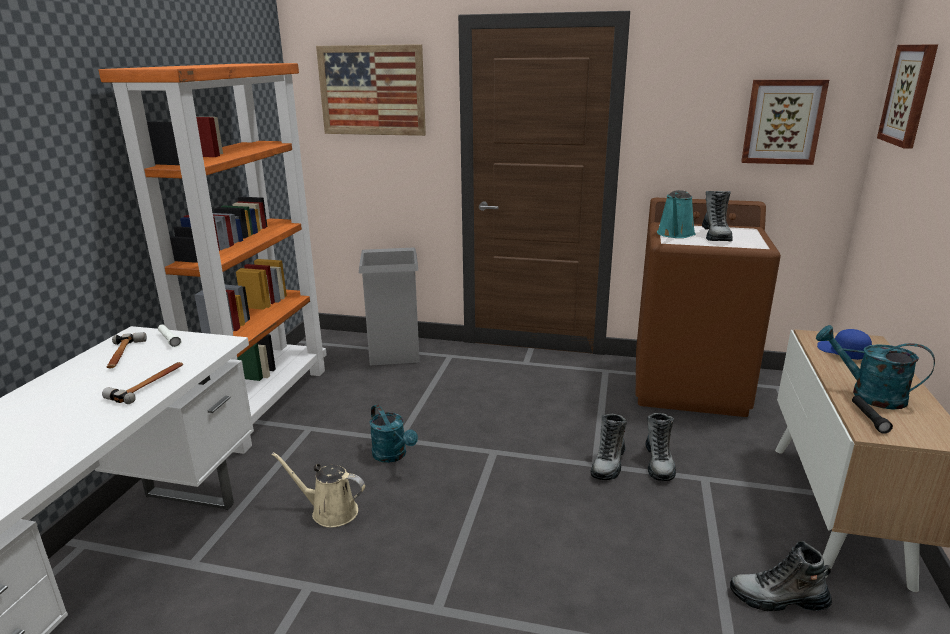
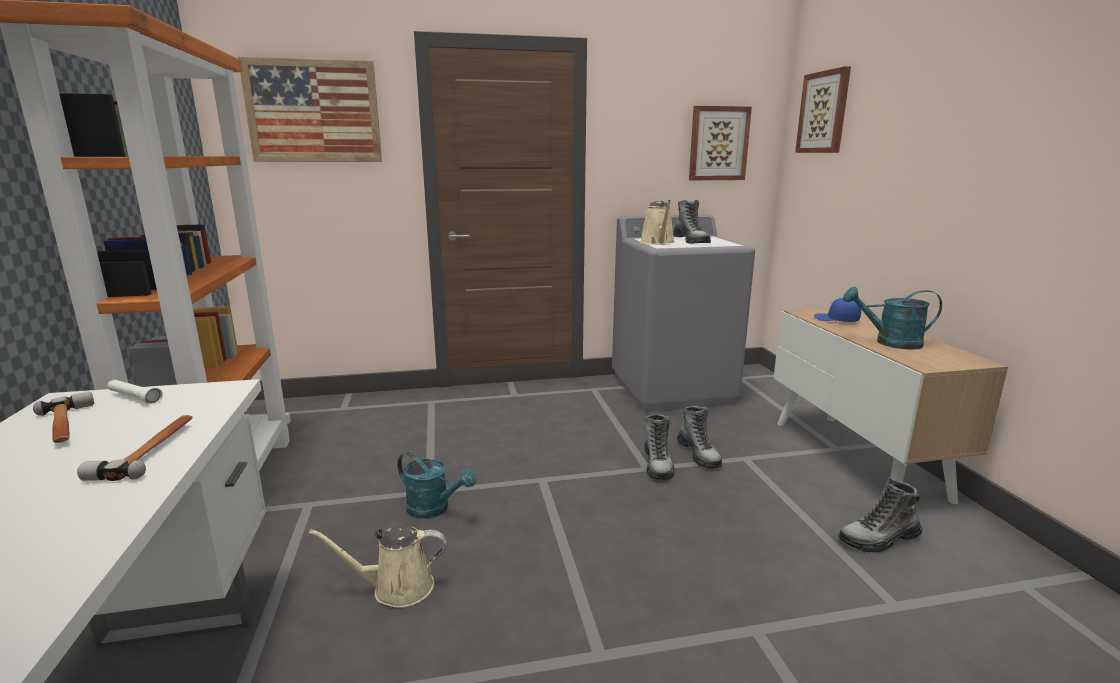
camera: 25 degrees left, 5 degrees down
grey trash can [359,248,420,365] -> none
brown washing machine [636,198,781,417] -> grey washing machine [612,214,755,412]
turquoise watering can [657,190,696,238] -> beige watering can [640,200,675,245]
black flashlight [852,395,893,434] -> none

